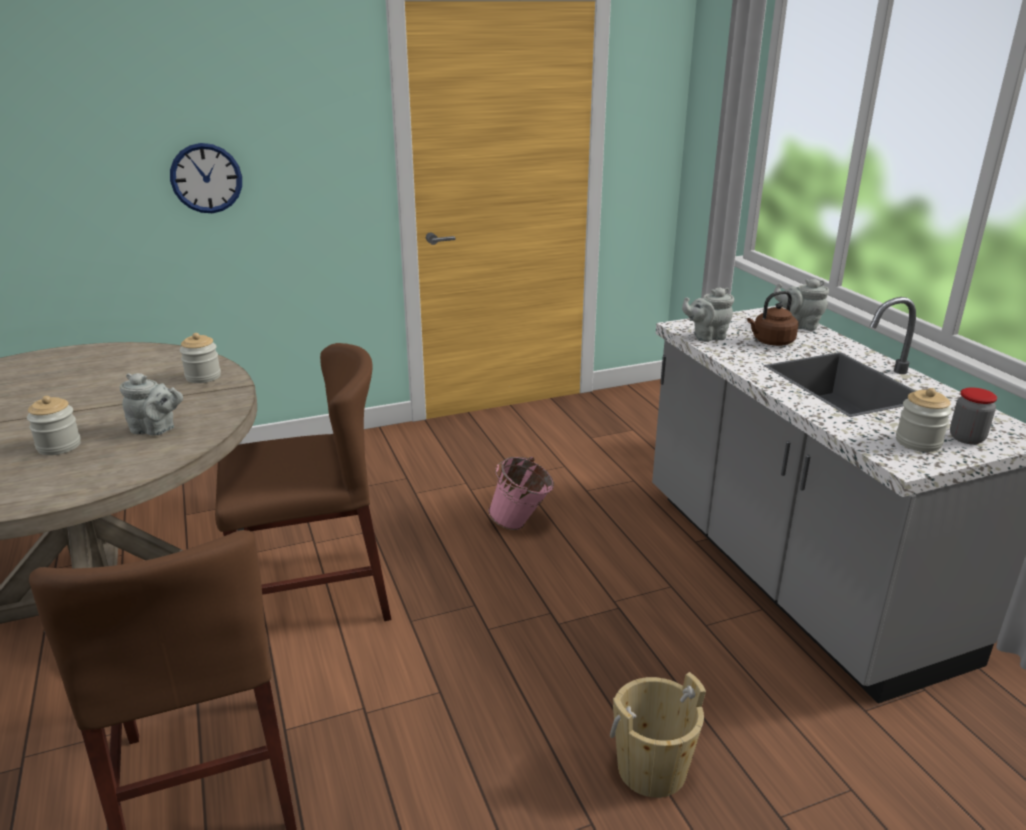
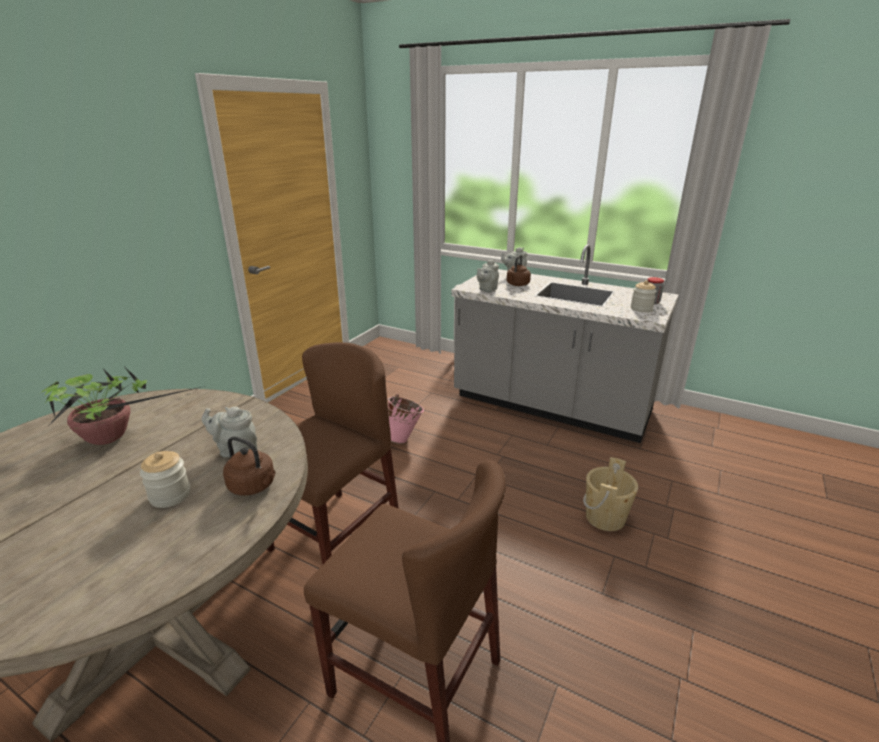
camera: 40 degrees left, 0 degrees up
grey teapot [120,373,183,436] -> grey teapot turned 135 degrees counterclockwise [202,407,257,457]
wall clock [170,143,242,213] -> none
jar [180,333,221,383] -> none
none -> potted plant [39,368,205,445]
none -> brown kettle [223,436,275,495]

